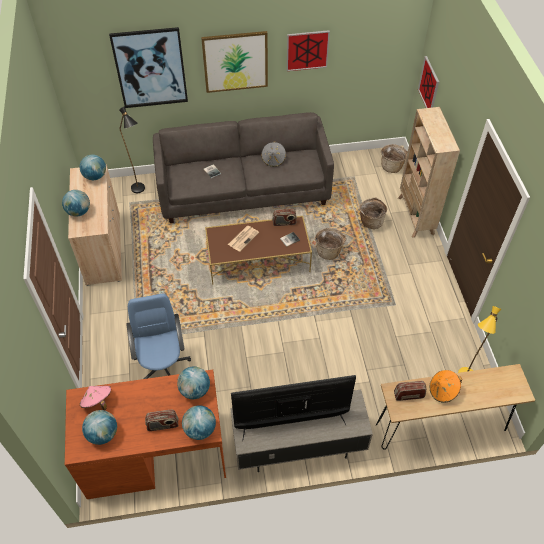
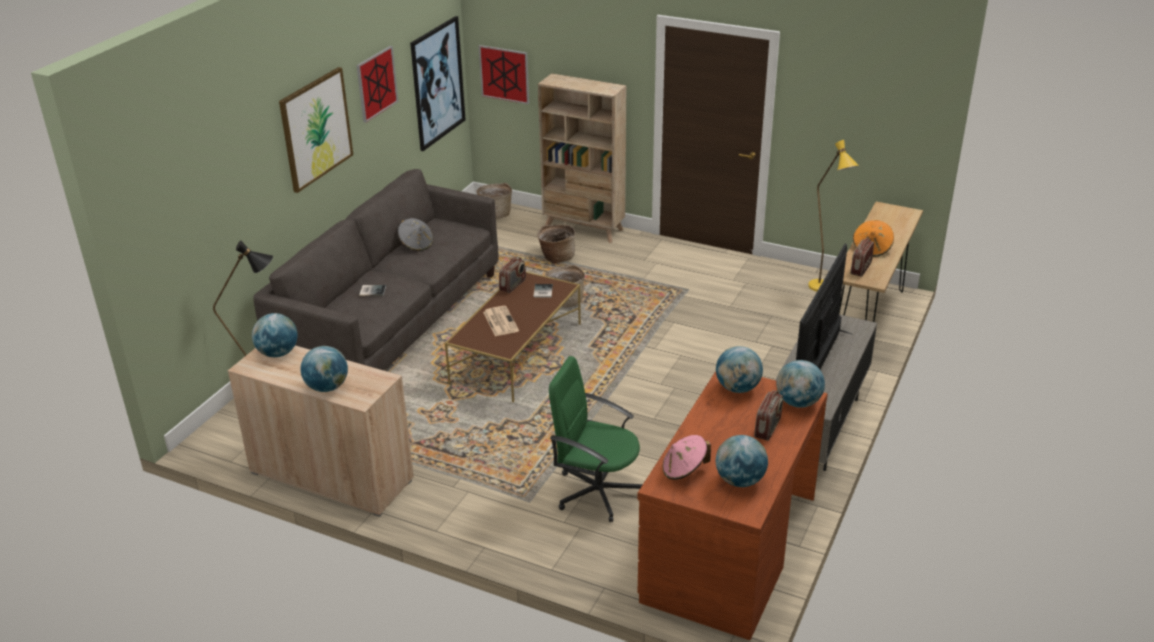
camera: 55 degrees left, 20 degrees down
picture [109,27,188,108] -> picture moved to [410,16,465,151]
blue office chair [126,293,191,379] -> green office chair [549,356,643,522]

